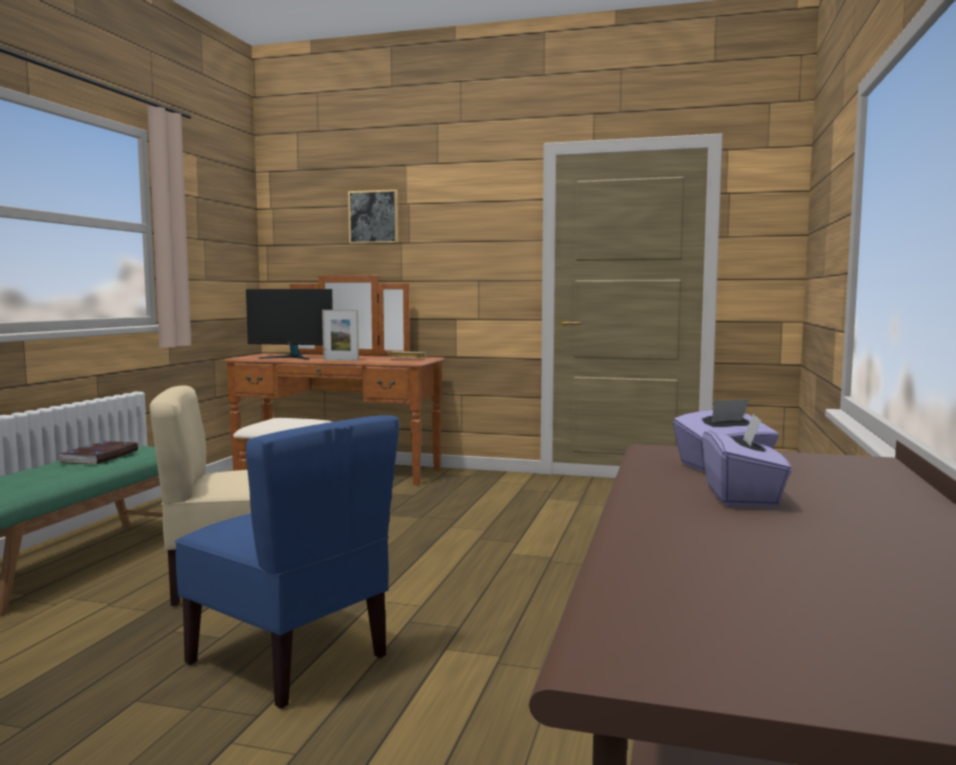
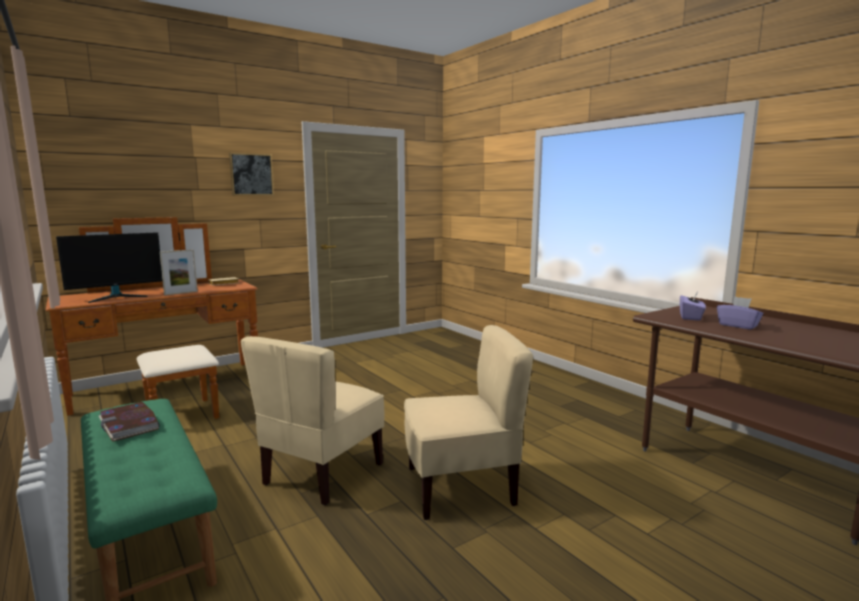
camera: 50 degrees left, 5 degrees up
blue chair [175,415,400,709] -> beige chair [404,325,533,520]
picture [348,189,398,244] -> picture moved to [229,153,274,195]

